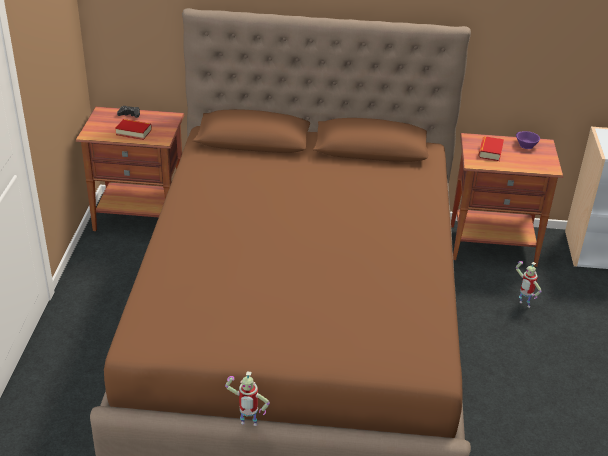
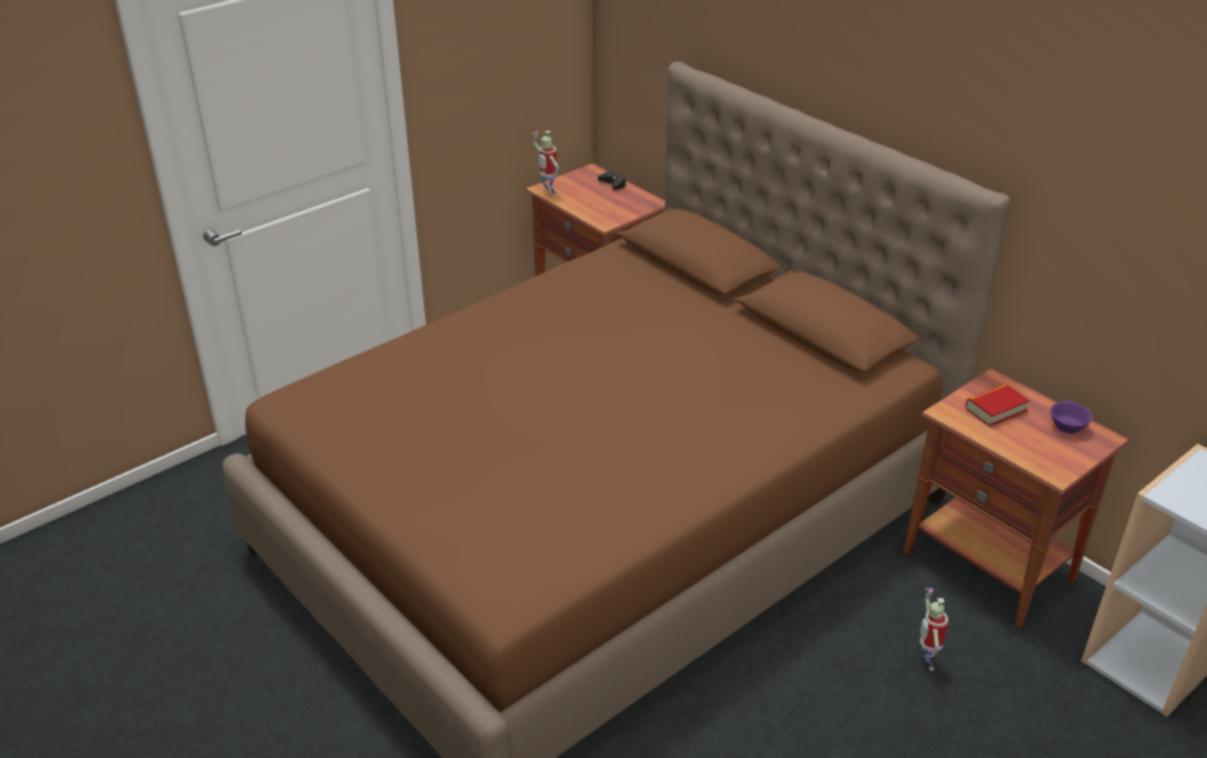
camera: 45 degrees right, 0 degrees up
book [115,119,152,140] -> none
toy robot [225,371,270,426] -> toy robot moved to [532,131,559,197]

